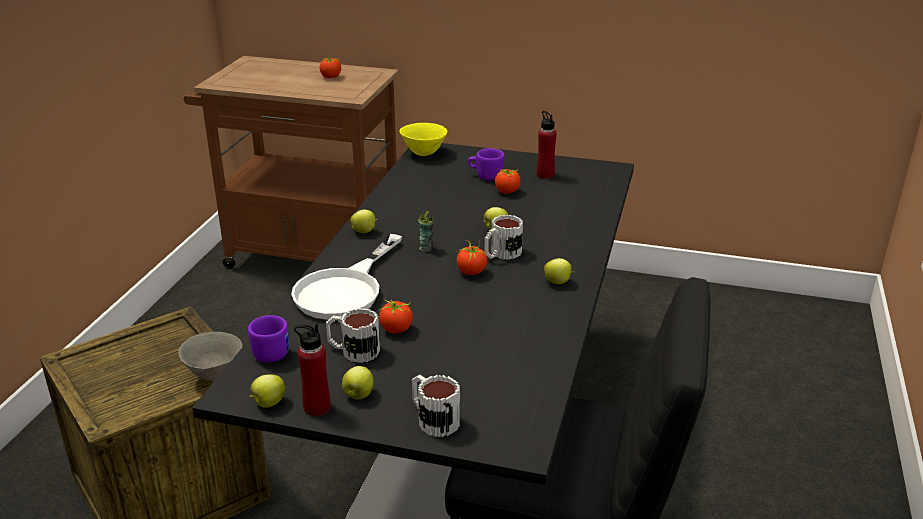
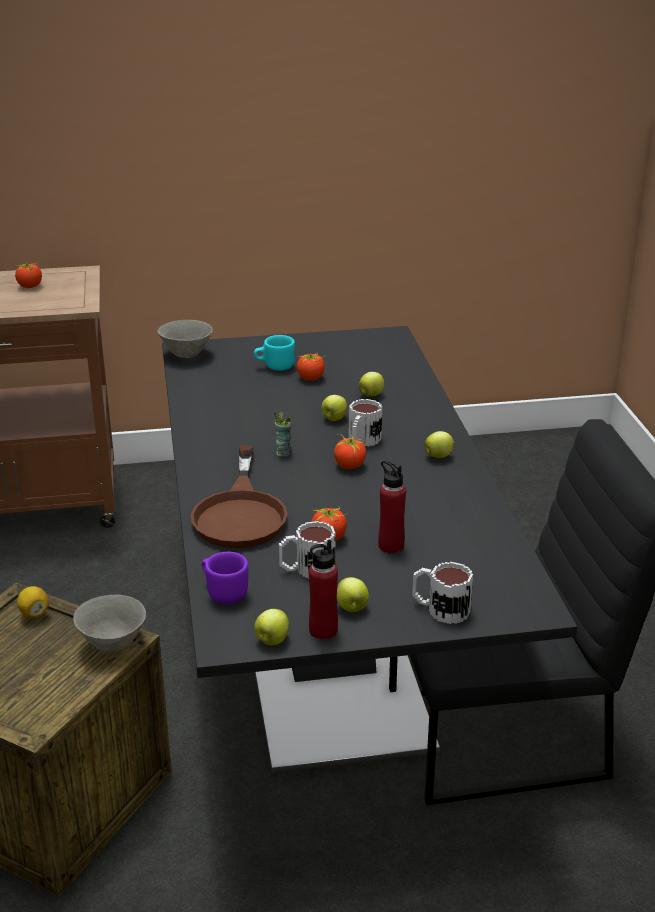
camera: 25 degrees left, 0 degrees up
white frying pan [291,234,402,320] -> brown frying pan [191,445,287,548]
apple [350,210,378,233] -> apple moved to [359,372,384,396]
yellow bowl [399,123,448,156] -> grey bowl [157,320,213,358]
purple mug [468,148,505,181] -> turquoise mug [254,335,295,371]
red bottle [537,111,557,179] -> red bottle moved to [378,460,406,553]
none -> lemon [17,586,49,617]

